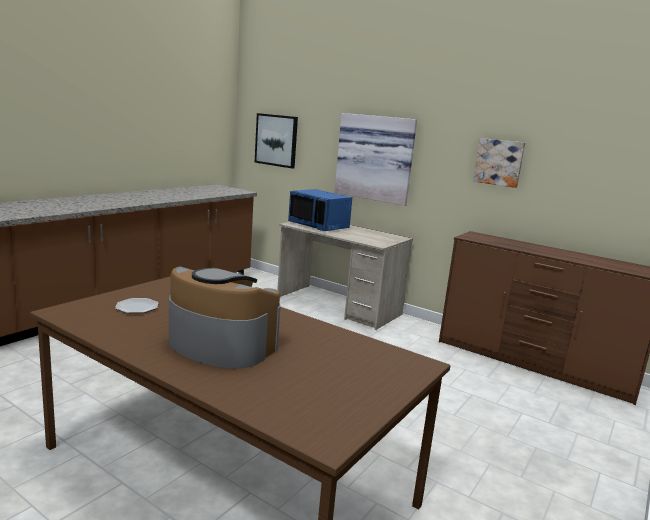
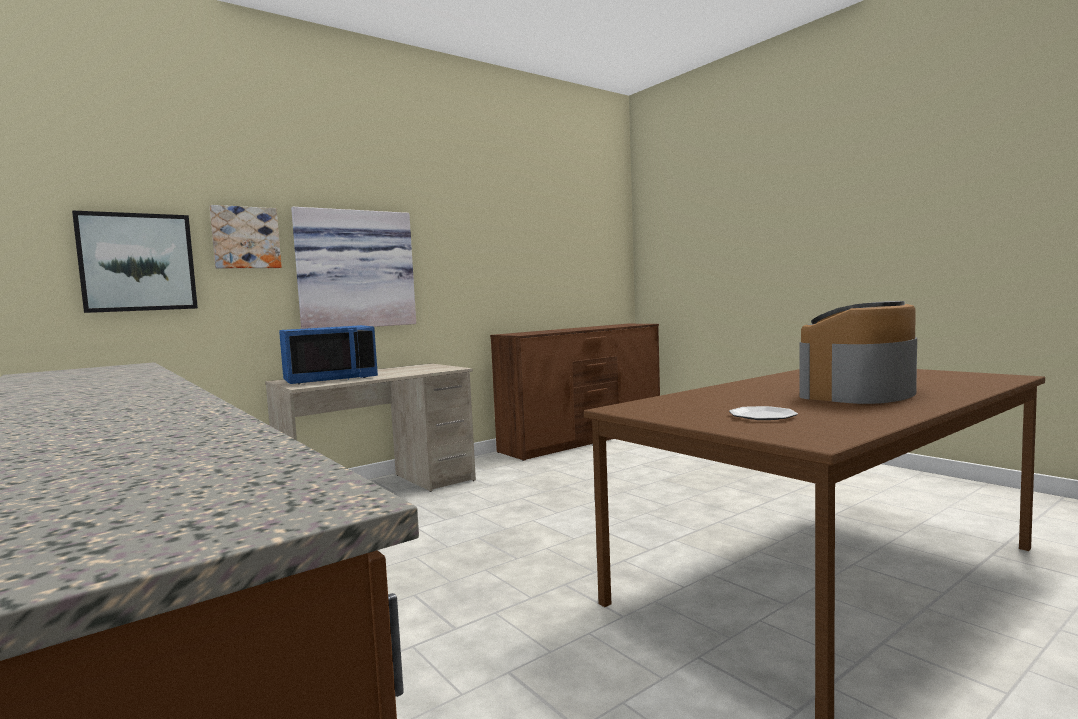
camera: 70 degrees left, 10 degrees down
picture [473,138,525,188] -> picture moved to [210,205,282,268]

